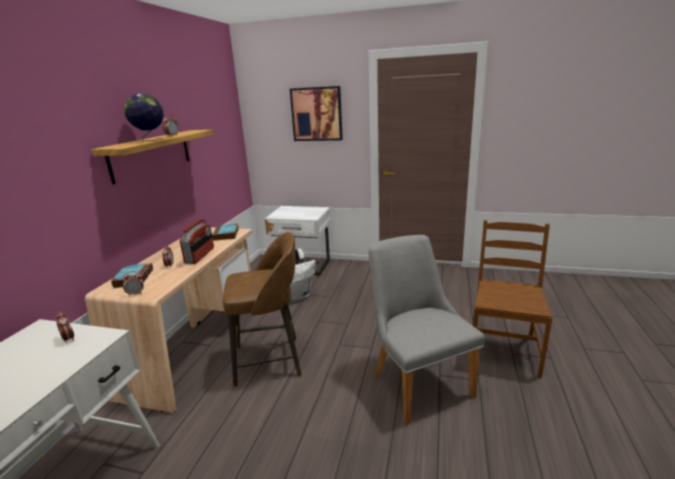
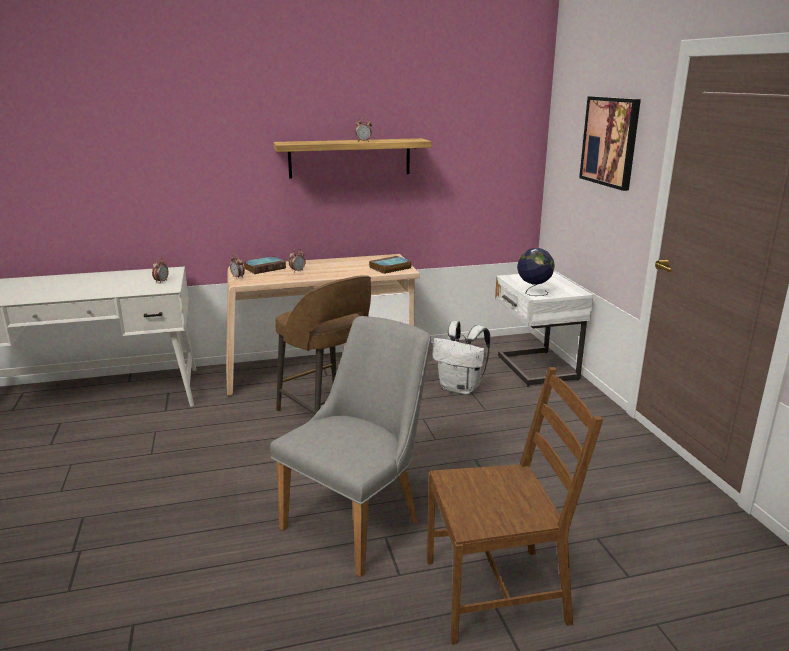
camera: 60 degrees right, 0 degrees up
globe [124,94,164,141] -> globe moved to [517,248,555,296]
radio [180,219,214,264] -> none

